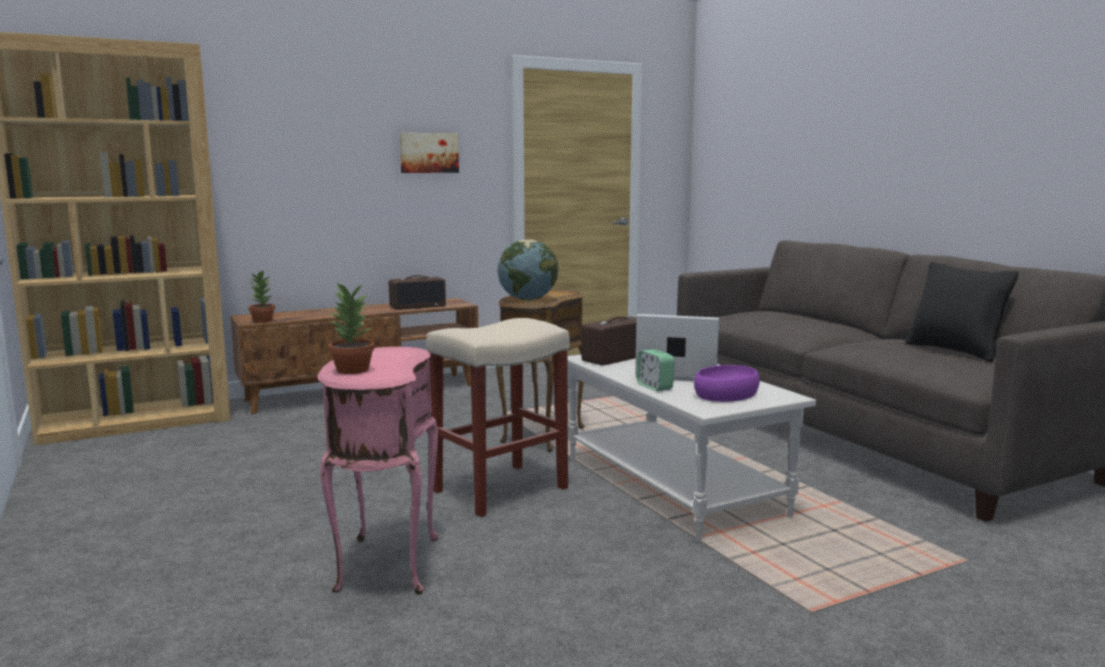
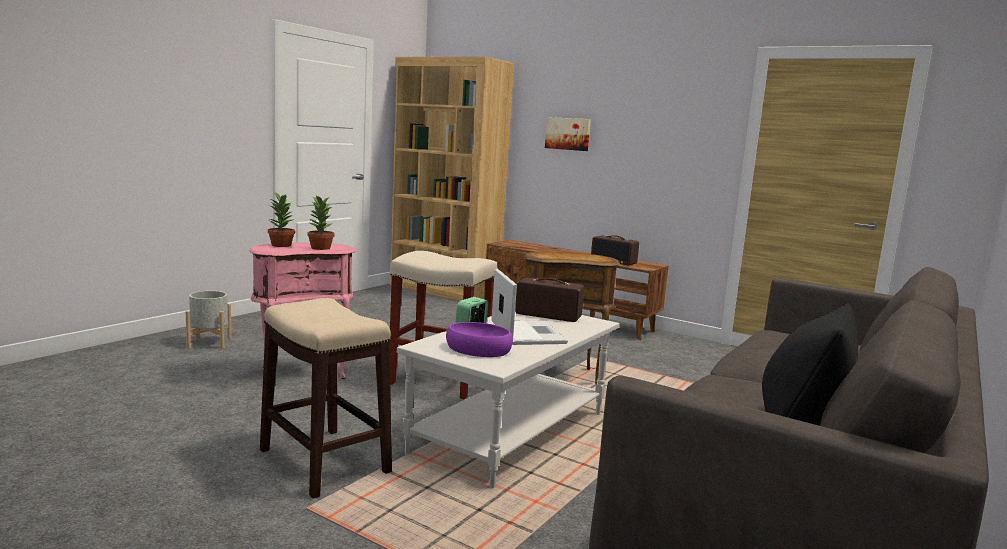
camera: 60 degrees right, 0 degrees up
potted plant [249,270,275,323] -> potted plant moved to [307,196,334,250]
picture [400,133,459,173] -> picture moved to [545,117,591,151]
globe [498,239,558,301] -> none
none -> grey planter [186,291,231,349]
none -> stool [260,298,392,499]

